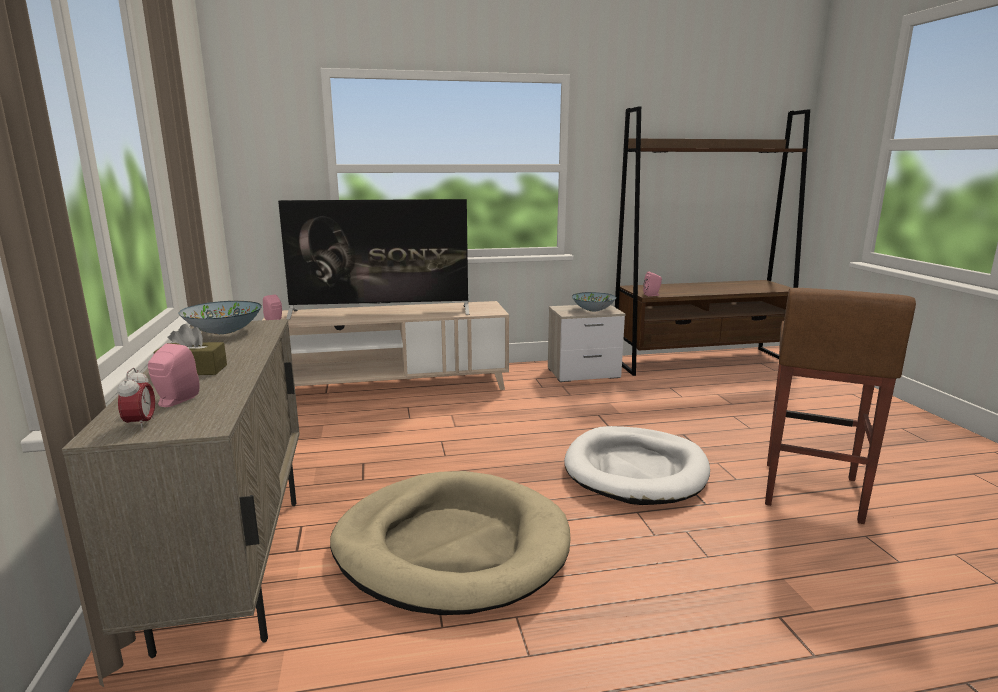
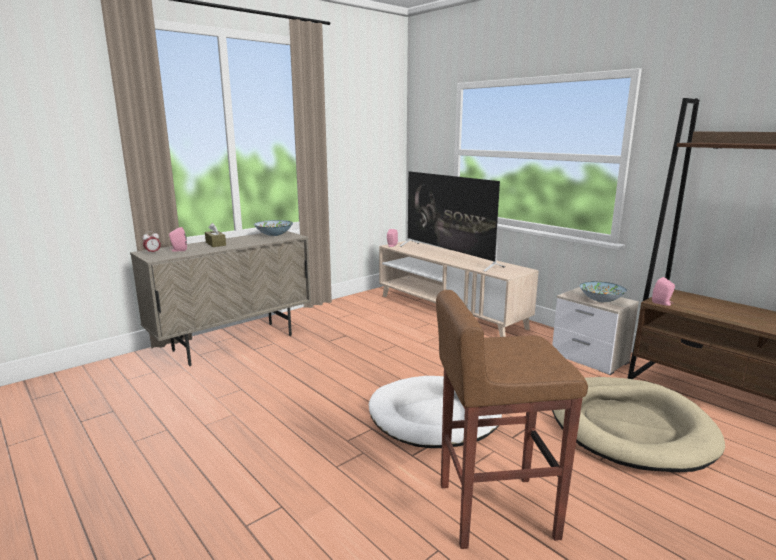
camera: 60 degrees right, 0 degrees up
beige dog bed [330,471,571,615] -> beige dog bed moved to [552,377,725,472]

